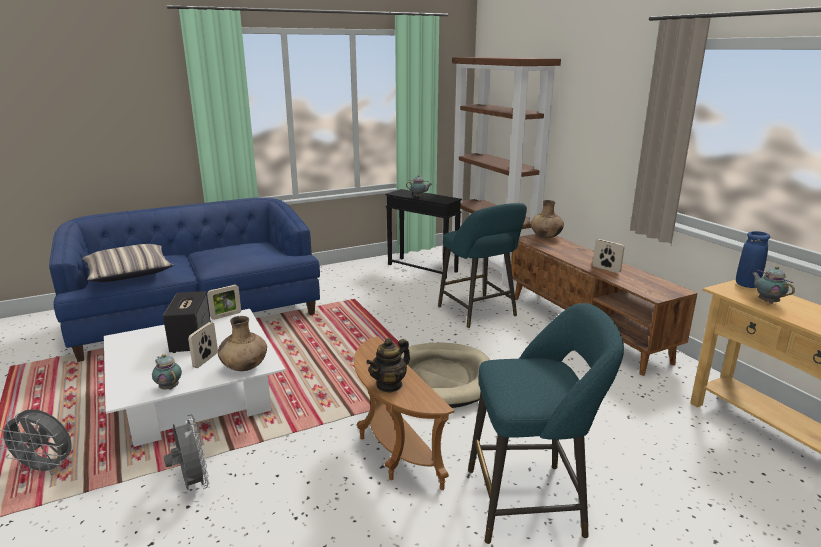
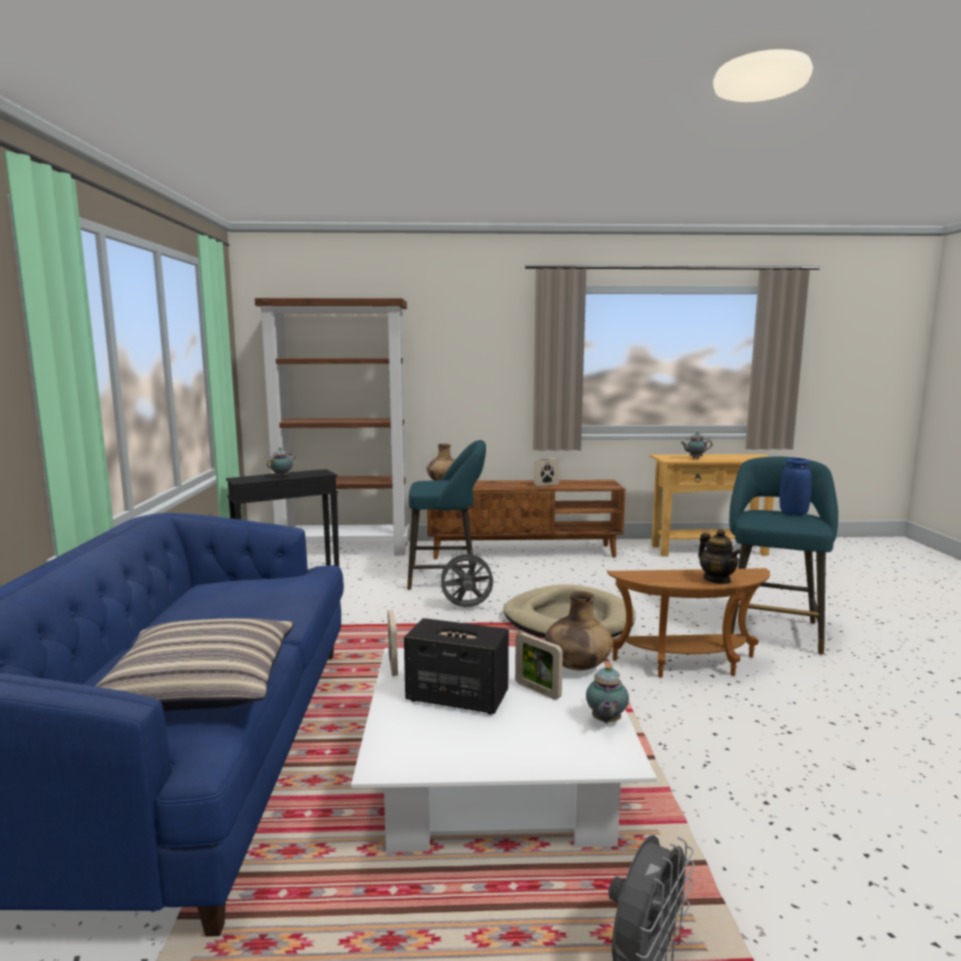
camera: 65 degrees left, 10 degrees down
teapot [152,354,182,390] -> teapot turned 60 degrees counterclockwise [586,665,629,723]
grey fan [164,415,209,490] -> grey fan moved to [437,551,495,607]
blue vase [736,231,770,288] -> blue vase moved to [779,458,812,515]

